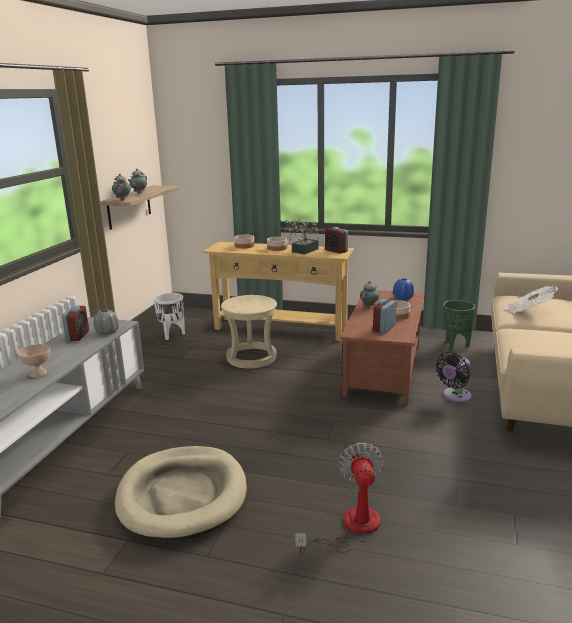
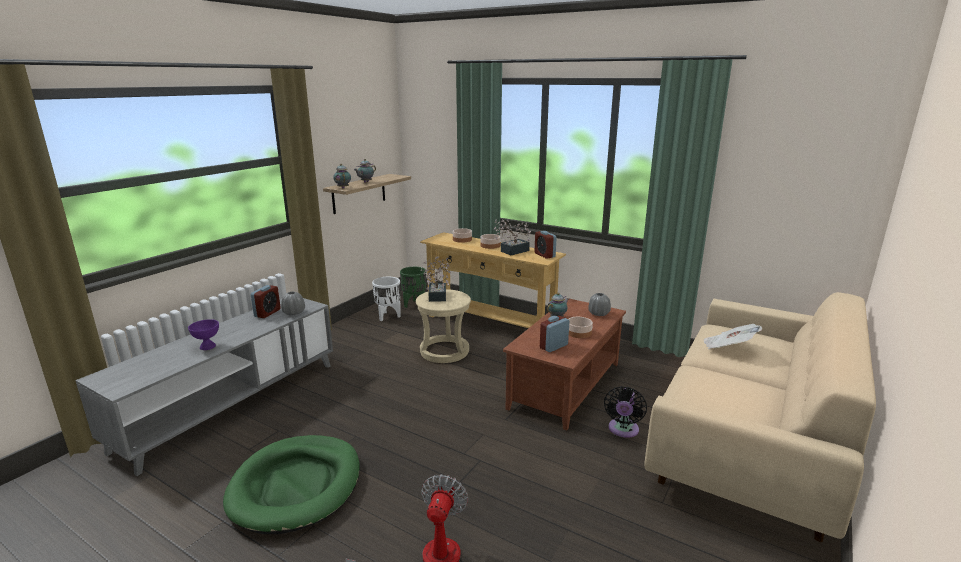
camera: 15 degrees right, 0 degrees up
beige bowl [17,344,51,378] -> purple bowl [188,319,219,350]
beige dog bed [115,446,247,540] -> green dog bed [223,435,360,534]
blue vase [393,278,414,300] -> grey vase [588,293,611,316]
black fan [436,352,472,403] -> black fan turned 45 degrees counterclockwise [604,386,647,438]
green planter [442,300,475,351] -> green planter moved to [400,267,426,308]
none -> potted plant [421,257,451,302]

